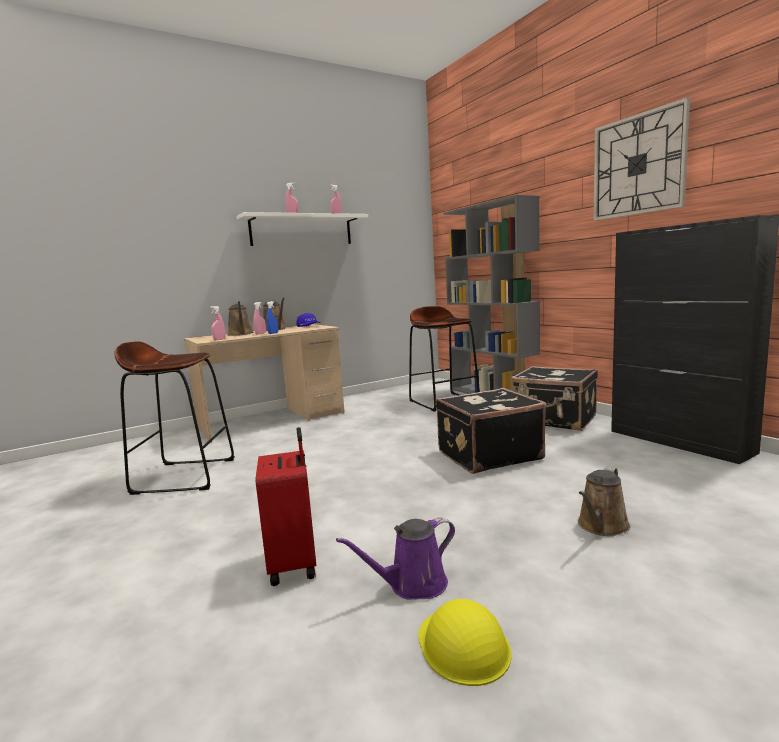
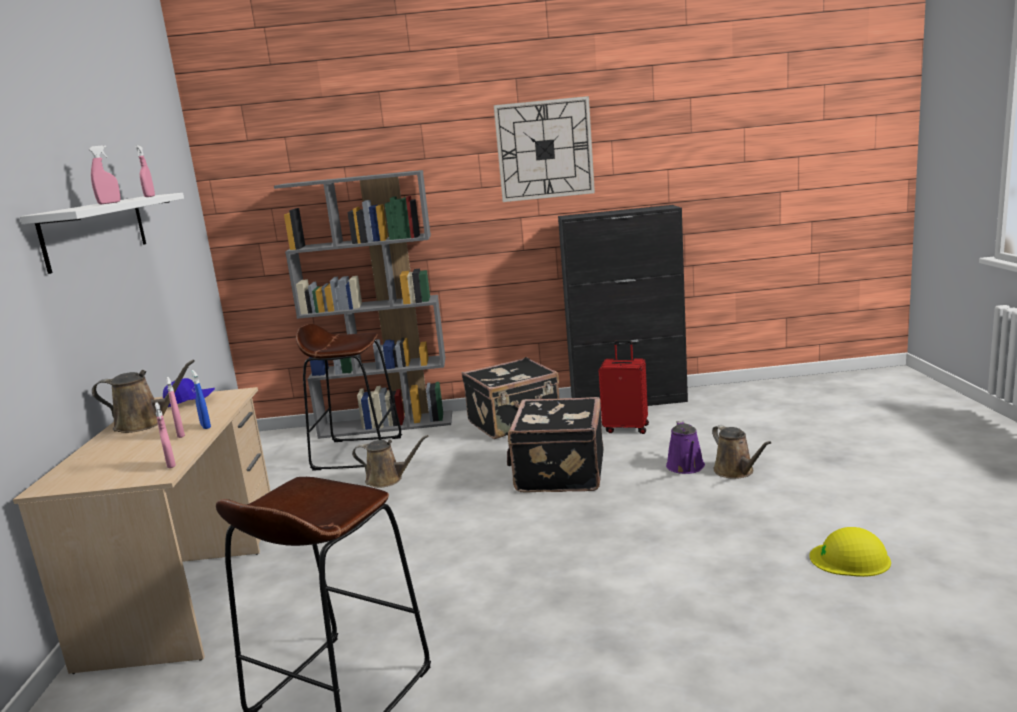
camera: 60 degrees left, 5 degrees up
brown watering can [228,301,254,336] -> brown watering can moved to [352,435,428,488]
red suitcase [256,427,316,586] -> red suitcase moved to [599,340,649,434]
purple watering can [336,517,455,600] -> purple watering can moved to [666,421,705,474]

